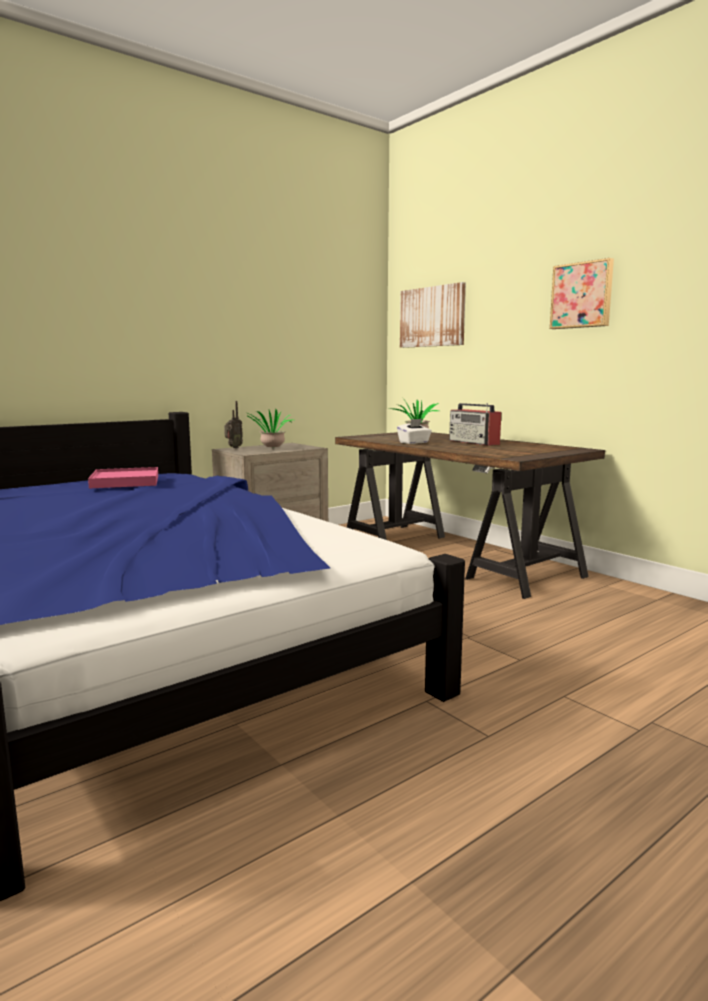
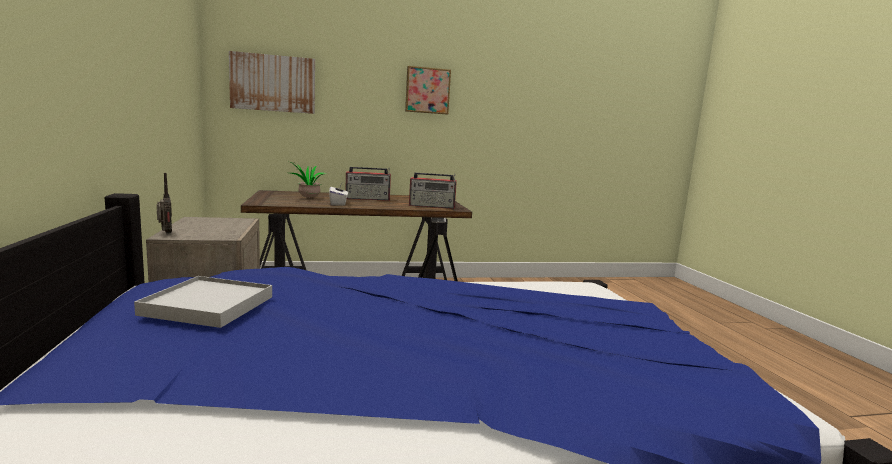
camera: 65 degrees left, 0 degrees up
pink tray [88,467,158,489] -> white tray [134,276,272,328]
potted plant [244,409,292,447] -> none
none -> radio [409,173,457,209]

